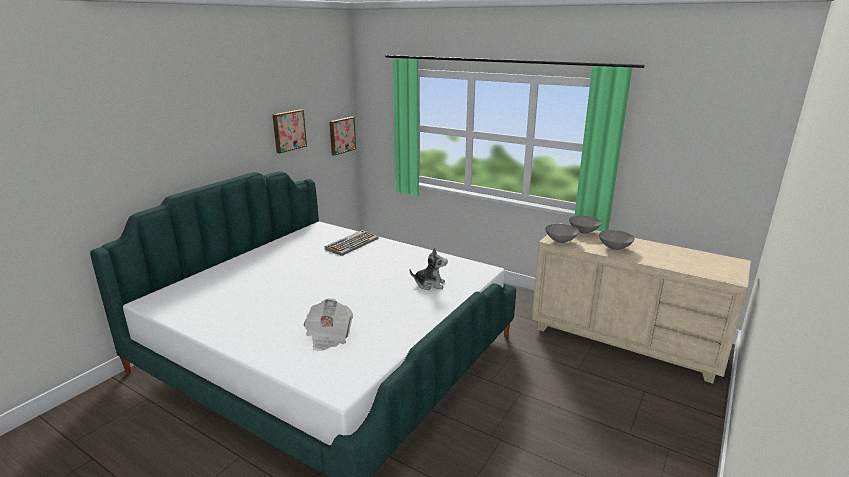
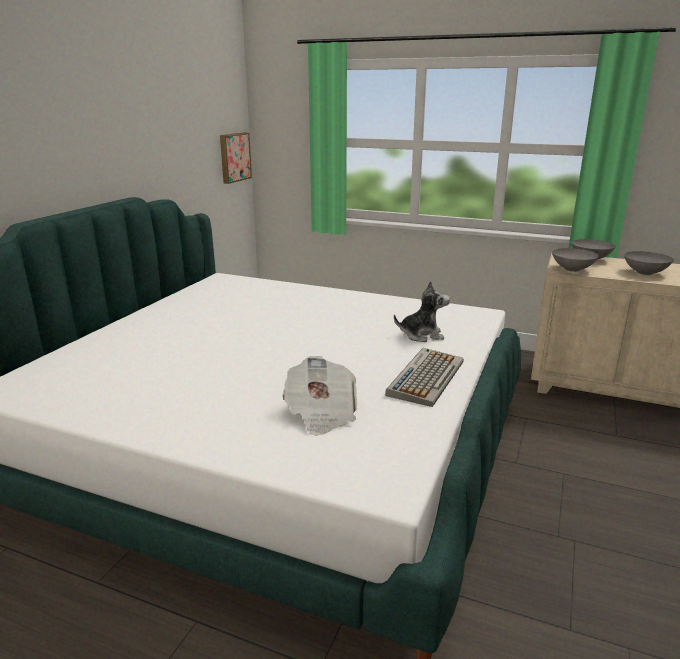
camera: 10 degrees left, 0 degrees up
picture [272,109,307,153] -> none
keyboard [325,230,379,256] -> keyboard moved to [385,348,464,407]

